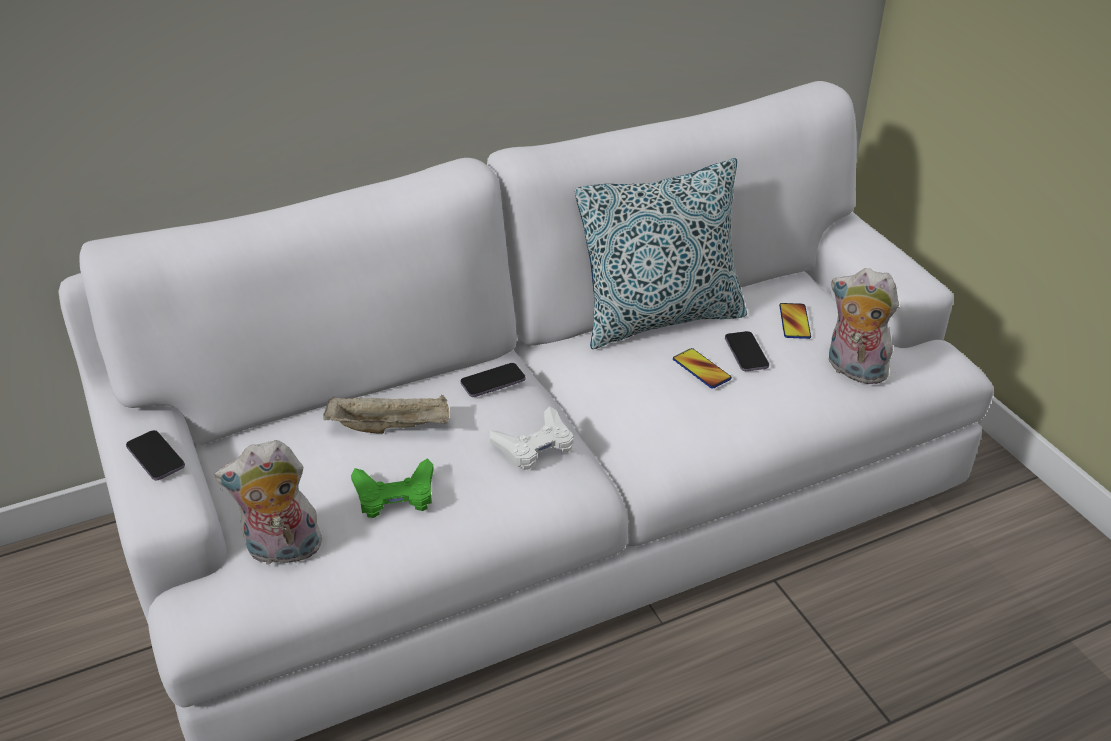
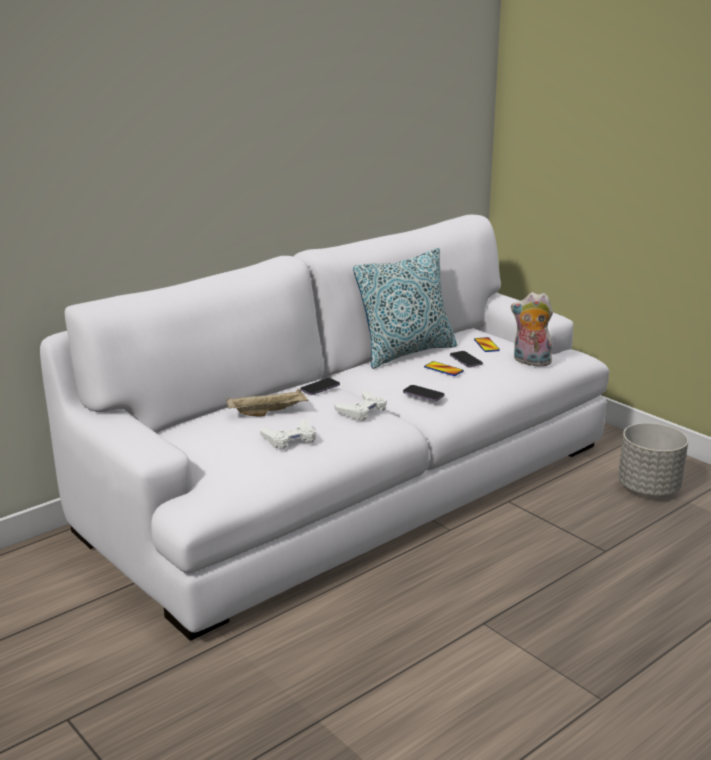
camera: 15 degrees left, 15 degrees down
phone [126,430,185,480] -> phone moved to [403,385,445,402]
plush toy [214,440,323,565] -> none
green game controller [351,458,434,518] -> white game controller [260,418,316,450]
none -> grey planter [618,423,688,496]

